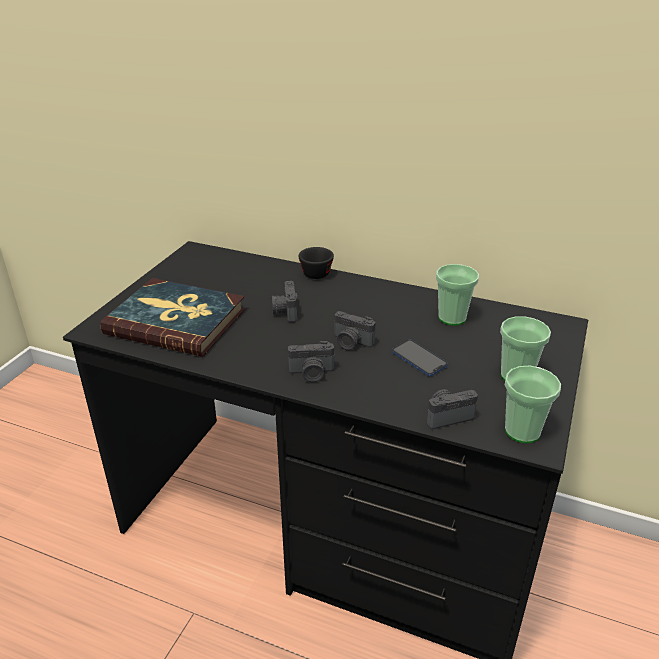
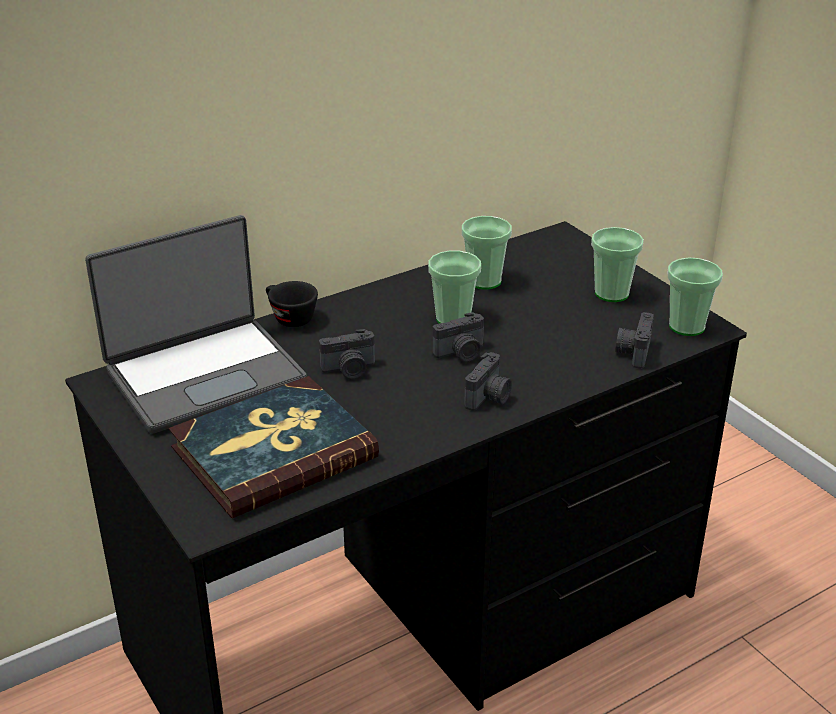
camera: 55 degrees left, 0 degrees up
camera [272,281,297,322] -> camera turned 45 degrees counterclockwise [319,329,375,379]
phone [392,340,447,376] -> none
none -> laptop [85,215,307,434]
none -> cup [428,251,481,323]

